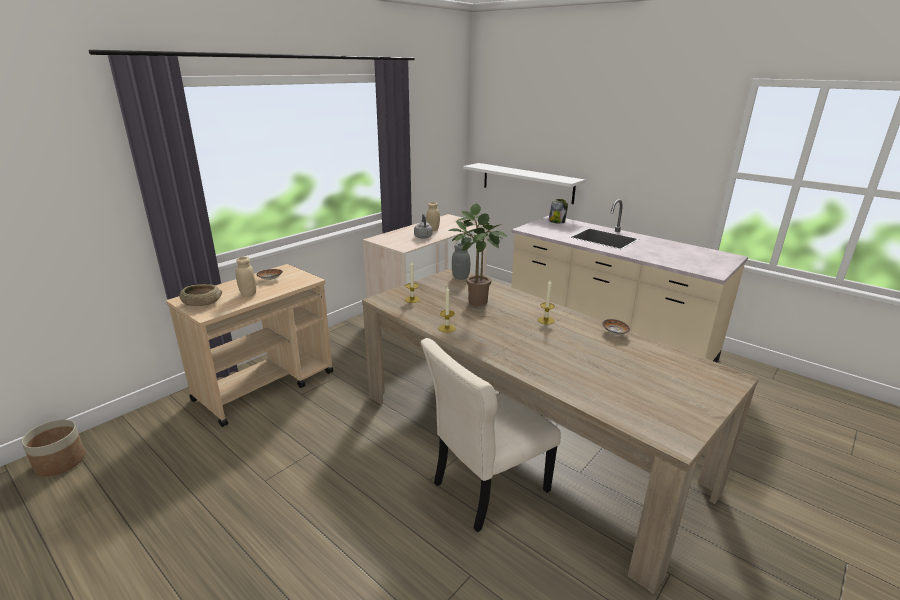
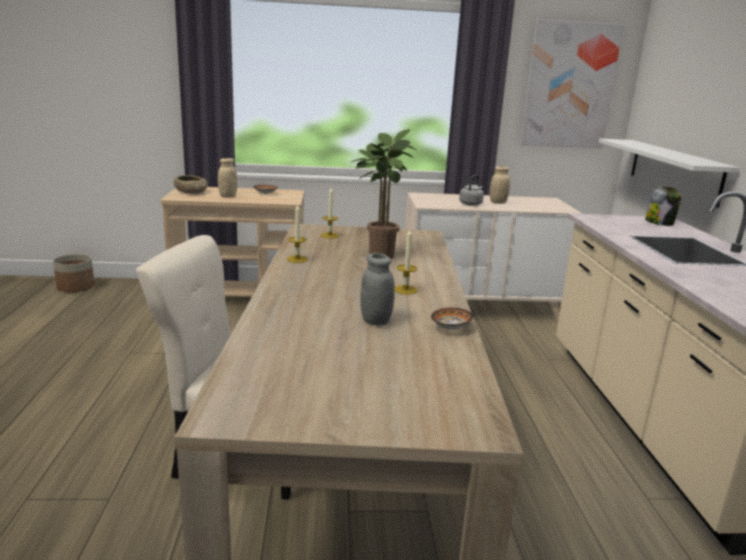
camera: 45 degrees right, 5 degrees down
grey jar [452,243,470,280] -> grey jar moved to [360,253,395,325]
none -> picture [520,19,624,148]

